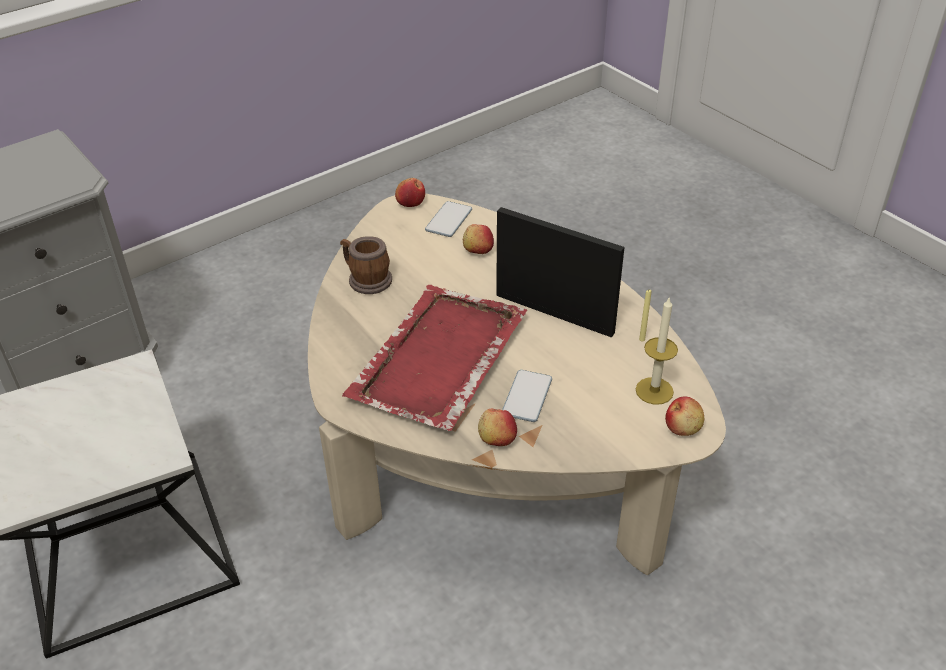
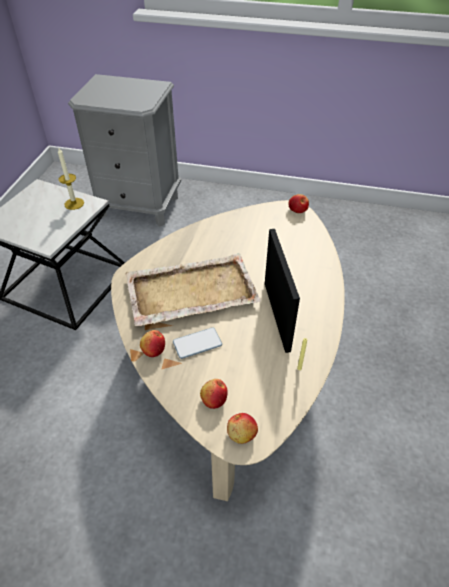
camera: 50 degrees right, 5 degrees up
mug [340,236,392,294] -> none
red tray [342,285,527,431] -> beige tray [126,253,261,327]
phone [425,201,472,237] -> none
apple [463,224,494,254] -> apple moved to [200,379,228,409]
candle [636,296,678,405] -> candle moved to [58,148,84,210]

